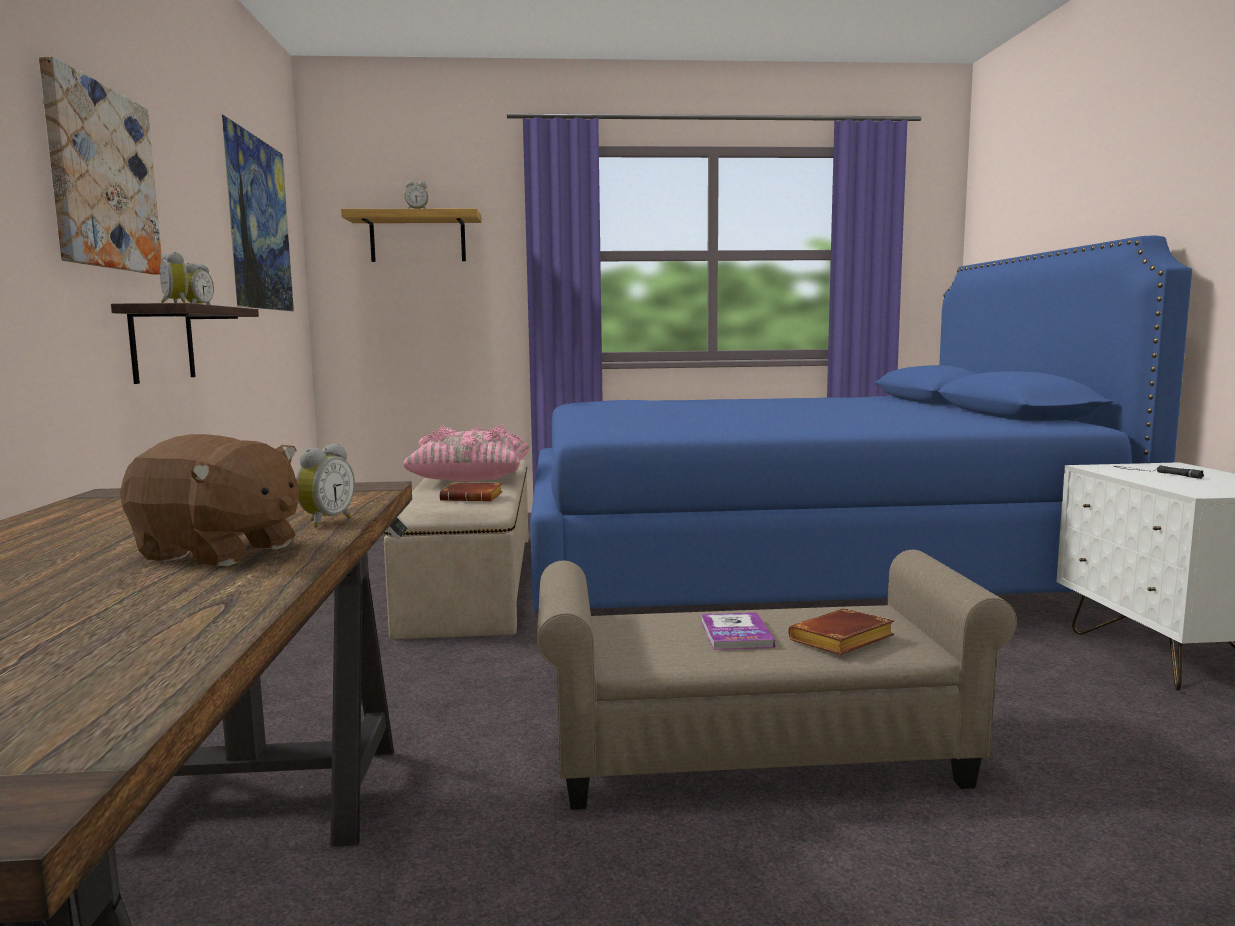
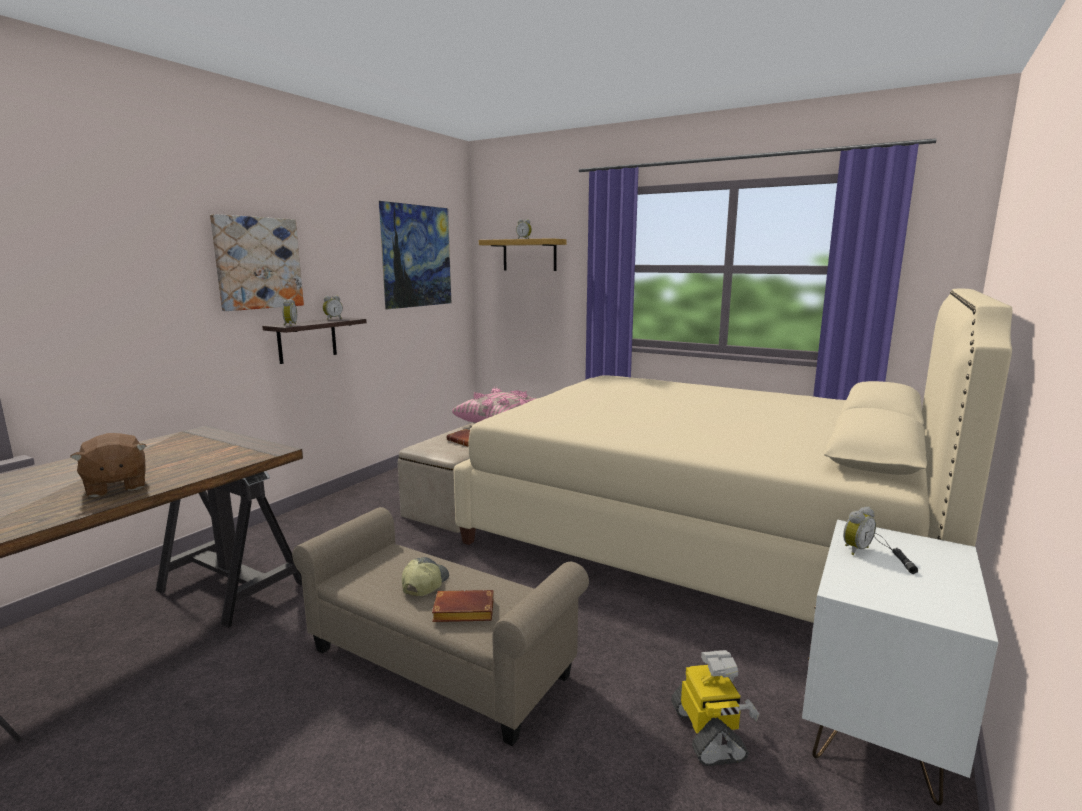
camera: 35 degrees right, 5 degrees up
alarm clock [296,443,355,528] -> alarm clock moved to [843,507,876,555]
blue bed [530,236,1192,614] -> beige bed [454,289,1012,623]
book [701,612,775,650] -> cap [402,557,449,596]
none -> toy robot [671,650,759,766]

